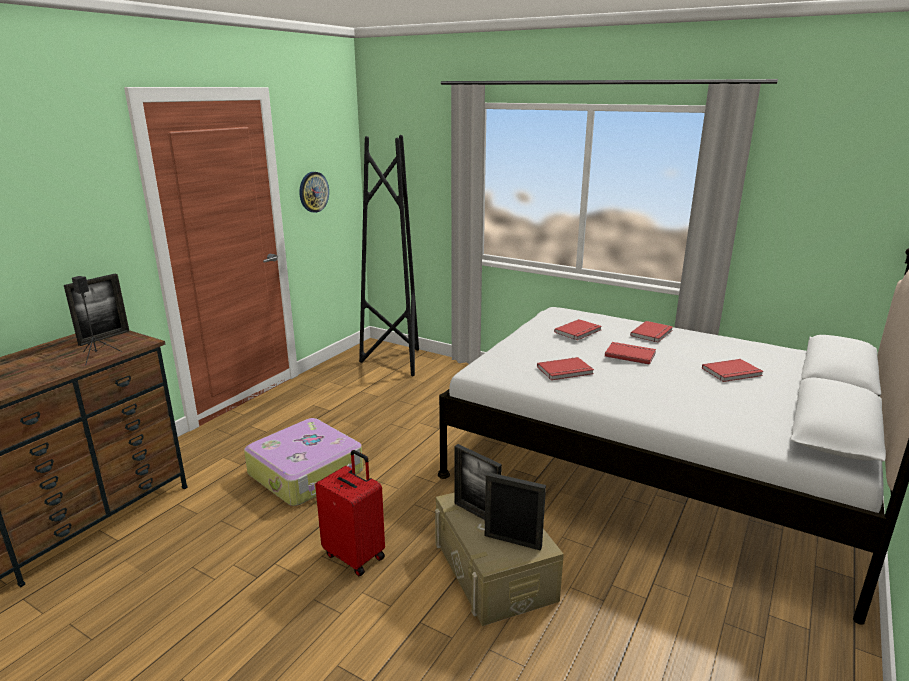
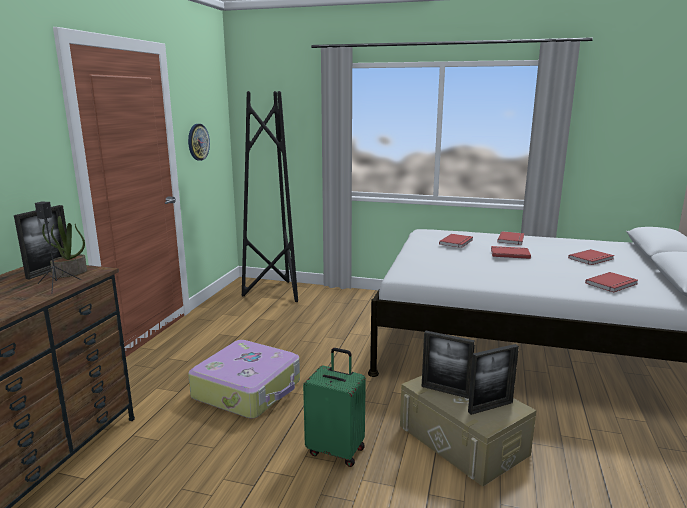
camera: 15 degrees left, 5 degrees down
red suitcase [315,450,385,576] -> green suitcase [303,348,366,467]
picture frame [485,472,546,551] -> picture frame turned 150 degrees clockwise [468,344,519,415]
red book [537,357,594,380] -> red book moved to [585,272,638,292]
none -> potted plant [42,216,87,278]

